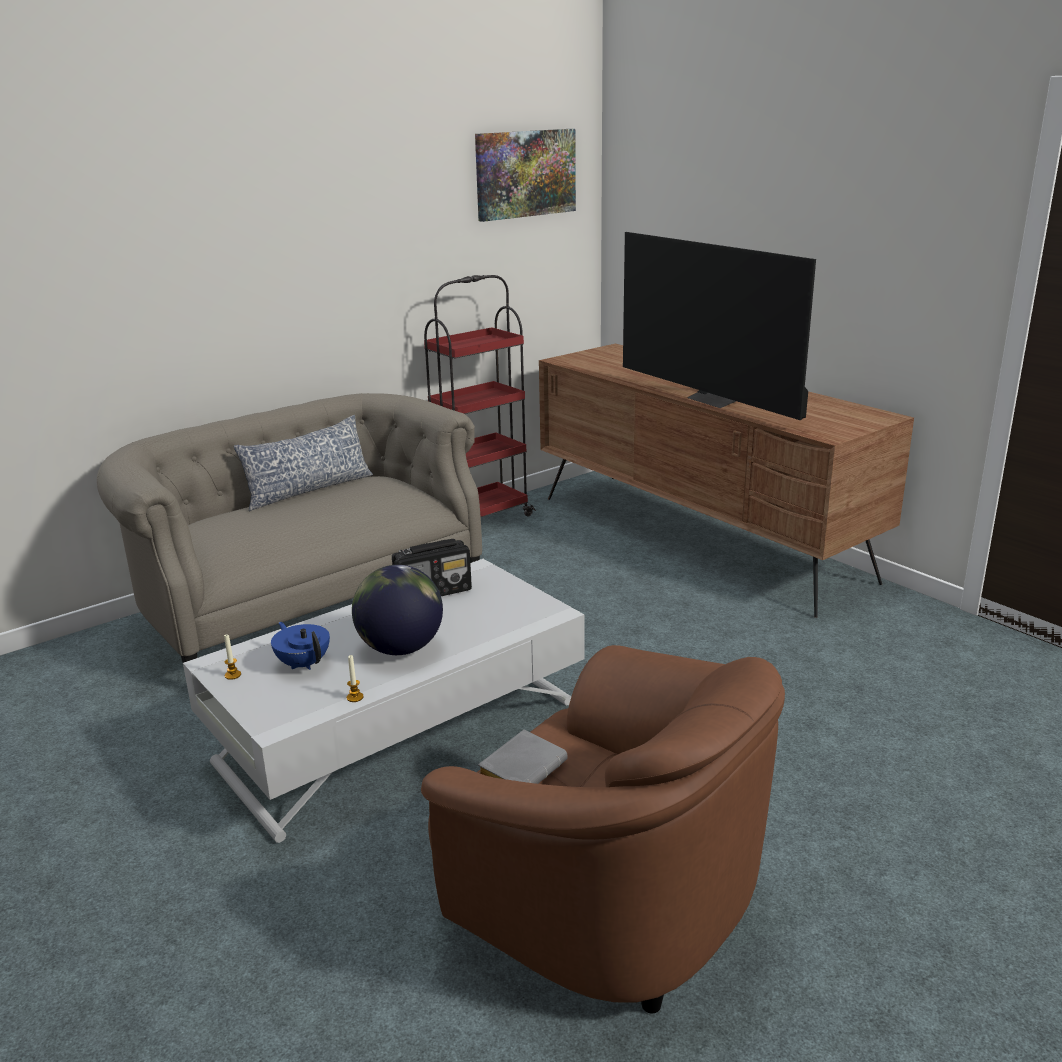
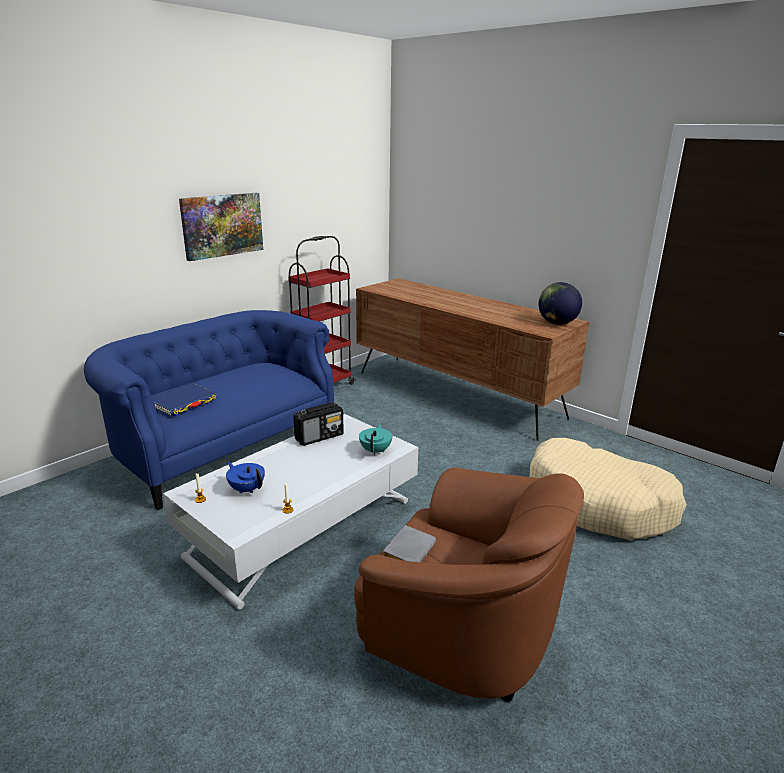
camera: 10 degrees left, 0 degrees up
beige sofa [97,393,482,663] -> blue sofa [84,310,334,510]
pillow [234,415,373,511] -> none
globe [352,565,443,655] -> globe moved to [538,282,582,325]
picture [475,129,576,222] -> picture moved to [179,193,263,261]
television [623,232,816,420] -> none
none -> blue book [152,383,217,416]
none -> turquoise teapot [359,424,392,455]
none -> beige dog bed [529,438,687,540]

